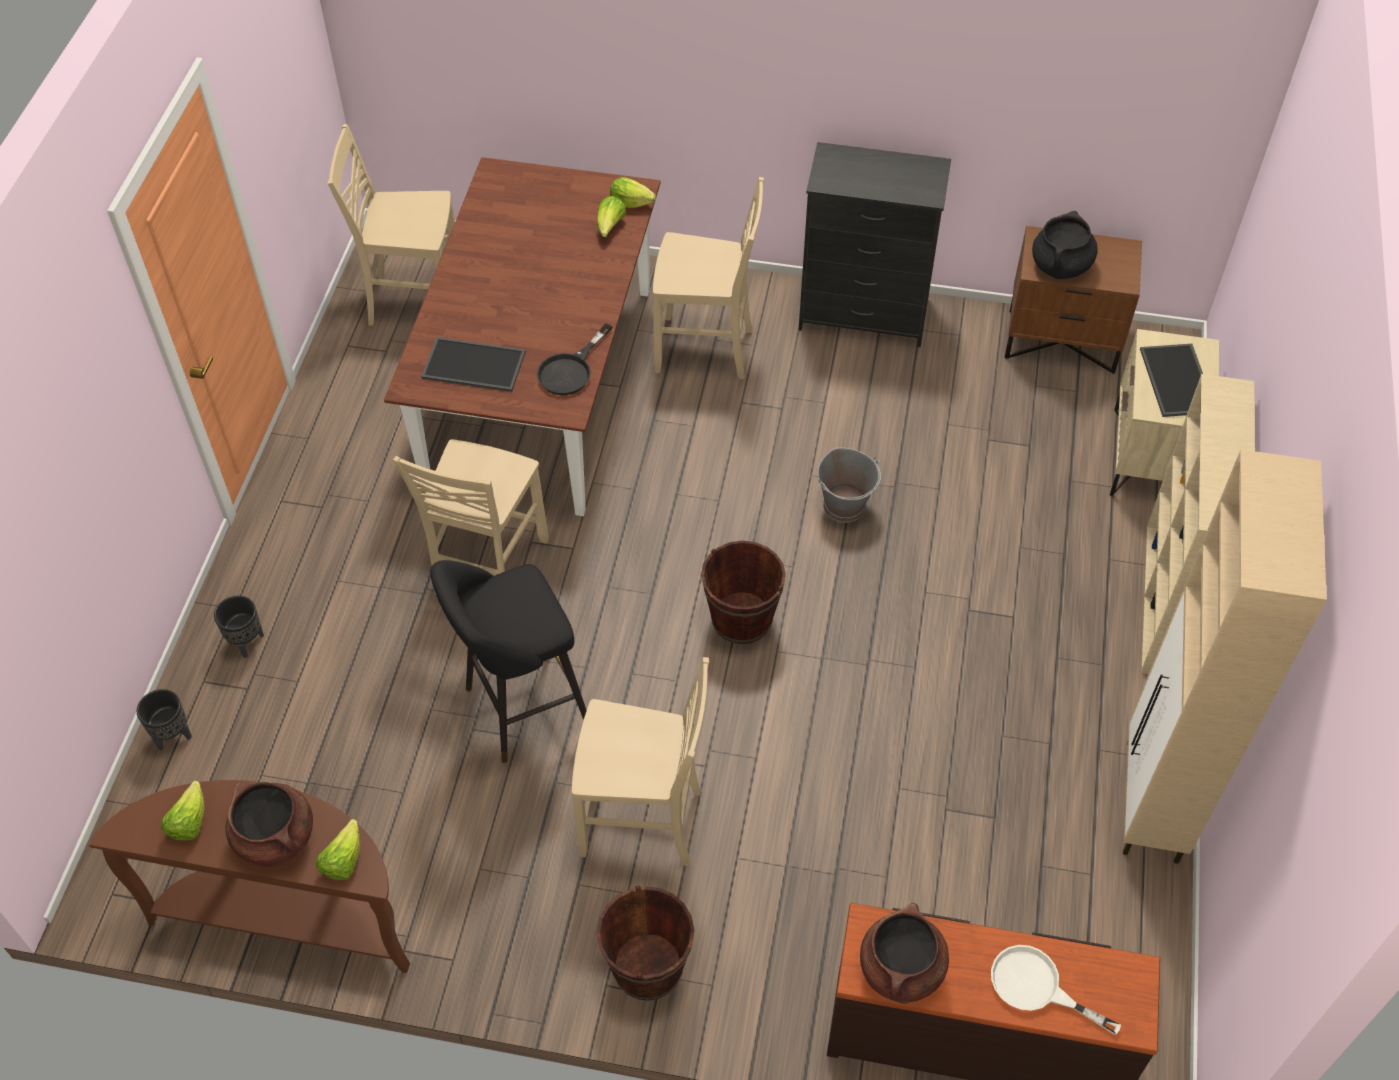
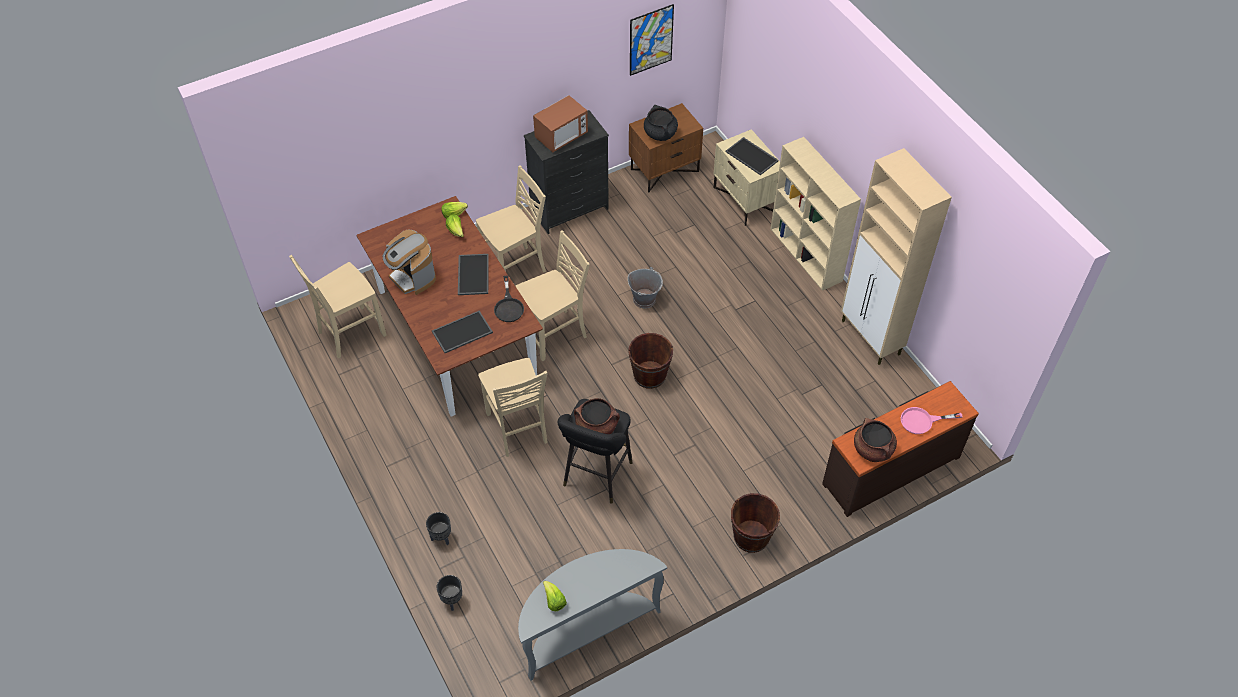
camera: 40 degrees left, 0 degrees up
brown console table [89,780,410,973] -> grey console table [518,549,667,680]
brown cooking pot [225,782,313,867] -> brown cooking pot moved to [574,398,620,434]
lettuce [316,819,360,880] -> none
beige chair [572,657,709,867] -> beige chair moved to [515,230,590,361]
white frying pan [991,945,1121,1035] -> pink frying pan [901,407,963,434]
none -> coffee machine [383,230,436,295]
none -> tray [458,254,489,295]
none -> microwave [533,95,588,152]
none -> picture [630,4,674,76]

